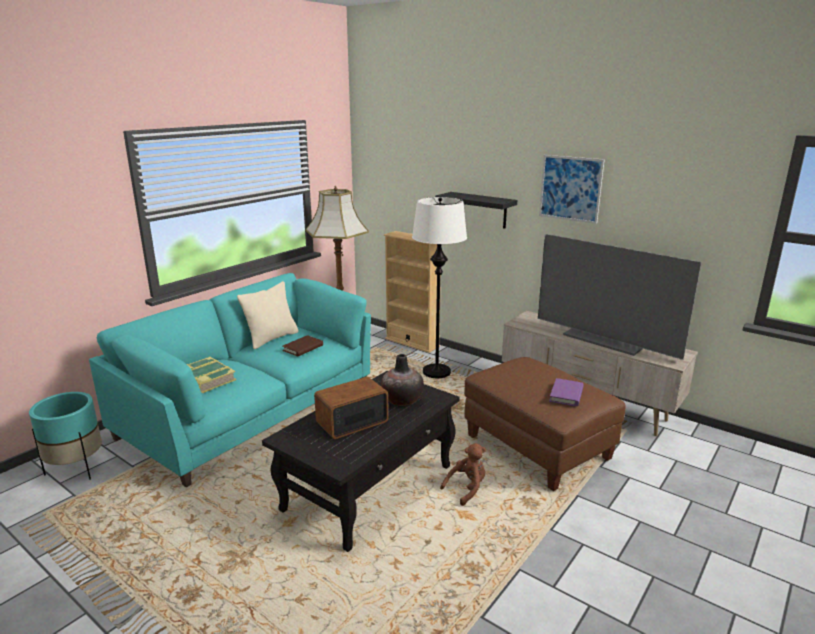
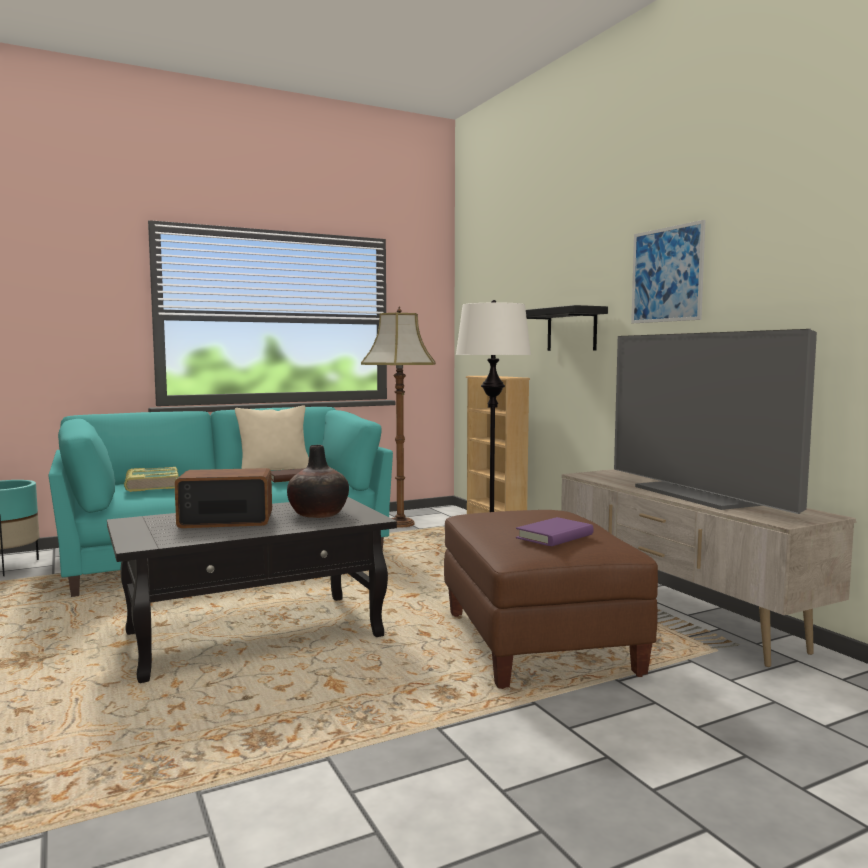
camera: 25 degrees right, 15 degrees down
brown plush toy [440,443,486,506] -> none

